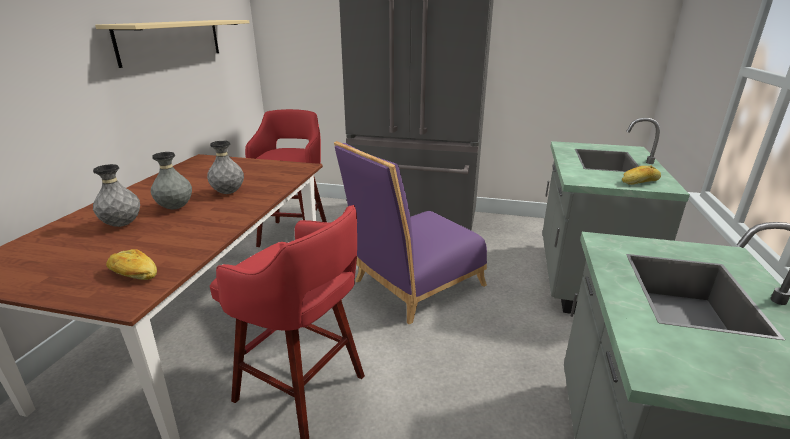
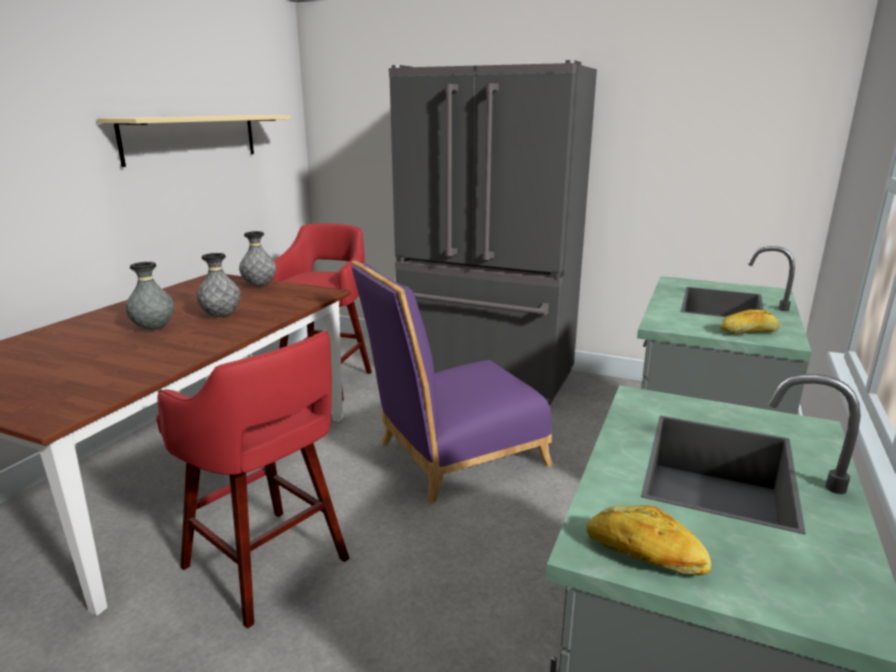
camera: 10 degrees right, 5 degrees down
grey vase [93,164,140,227] -> grey vase moved to [239,231,276,287]
bread [106,249,157,280] -> bread moved to [587,505,711,575]

